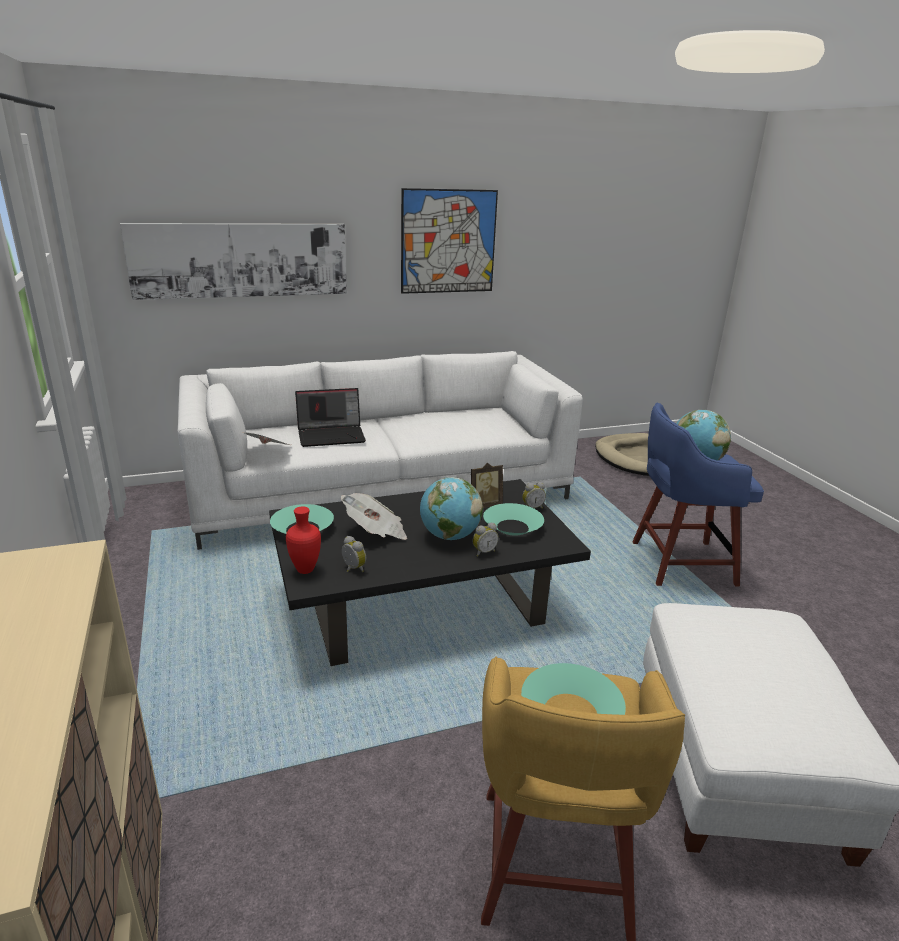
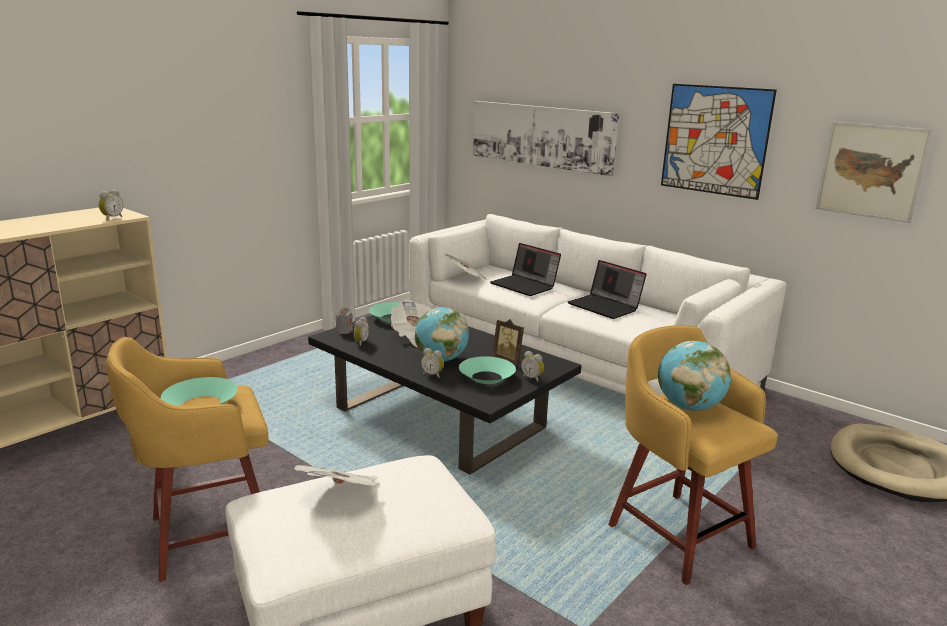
camera: 60 degrees right, 5 degrees down
red vase [286,507,321,574] -> grey candle [335,307,353,334]
blue stool [632,403,764,586] -> yellow stool [608,325,778,585]
none -> alarm clock [99,189,123,221]
none -> newspaper [294,465,379,487]
none -> laptop [568,260,647,319]
none -> picture [815,122,933,223]

